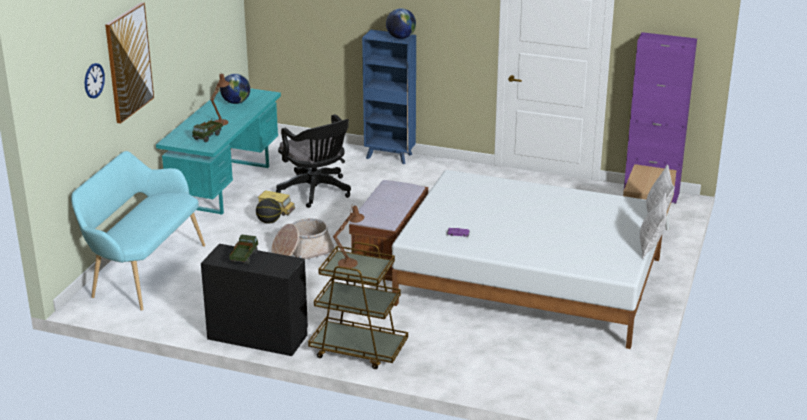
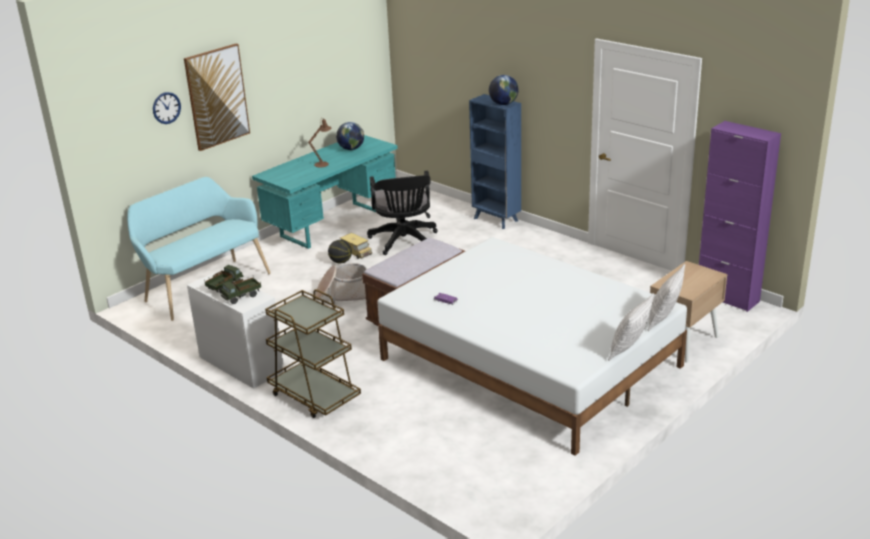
camera: 25 degrees right, 0 degrees up
toy truck [192,118,223,142] -> toy truck moved to [220,277,261,304]
black dresser [201,244,308,356] -> white dresser [187,271,284,389]
brown table lamp [333,204,364,268] -> none

